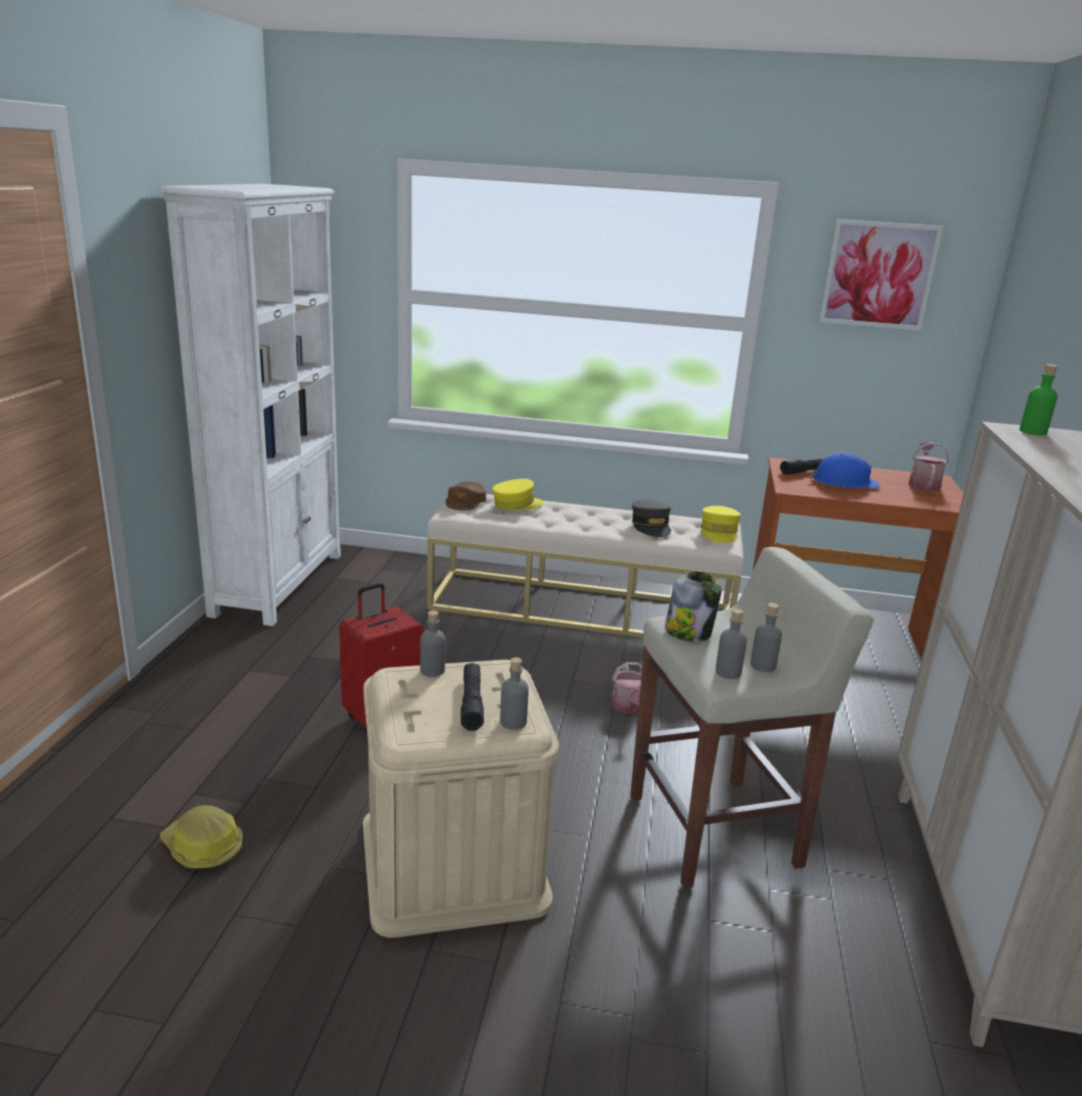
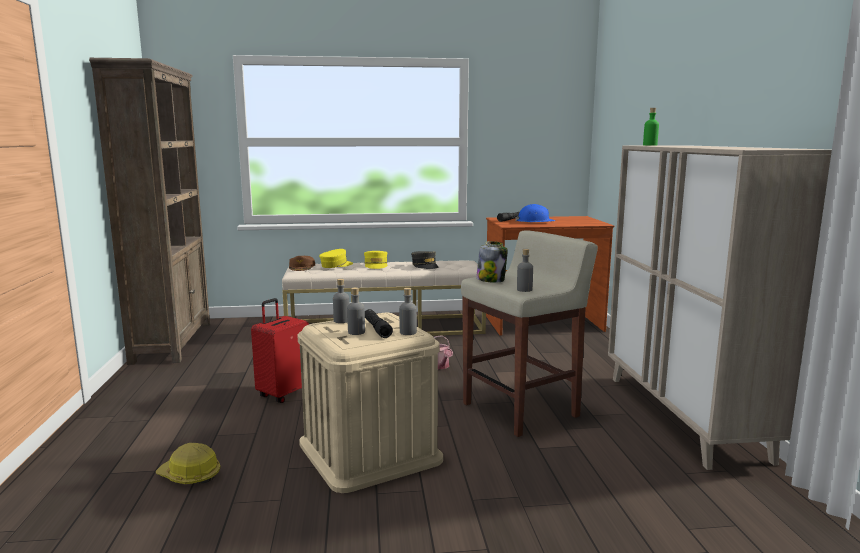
camera: 15 degrees left, 10 degrees down
white bookcase [161,184,341,626] -> brown bookcase [89,58,210,365]
yellow cap [701,506,741,543] -> yellow cap moved to [364,251,388,269]
grey bottle [751,603,782,672] -> grey bottle moved to [347,287,365,335]
picture [819,219,944,331] -> none
watering can [908,442,949,492] -> none

